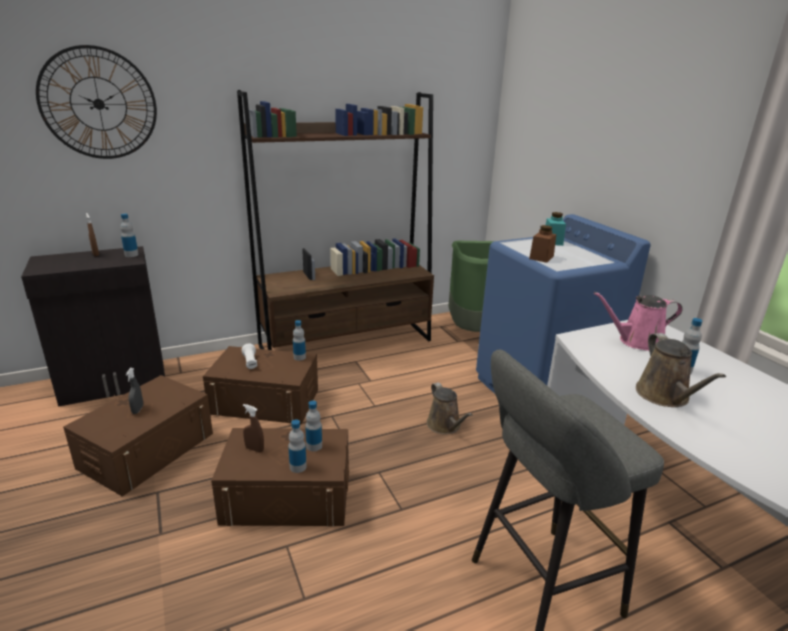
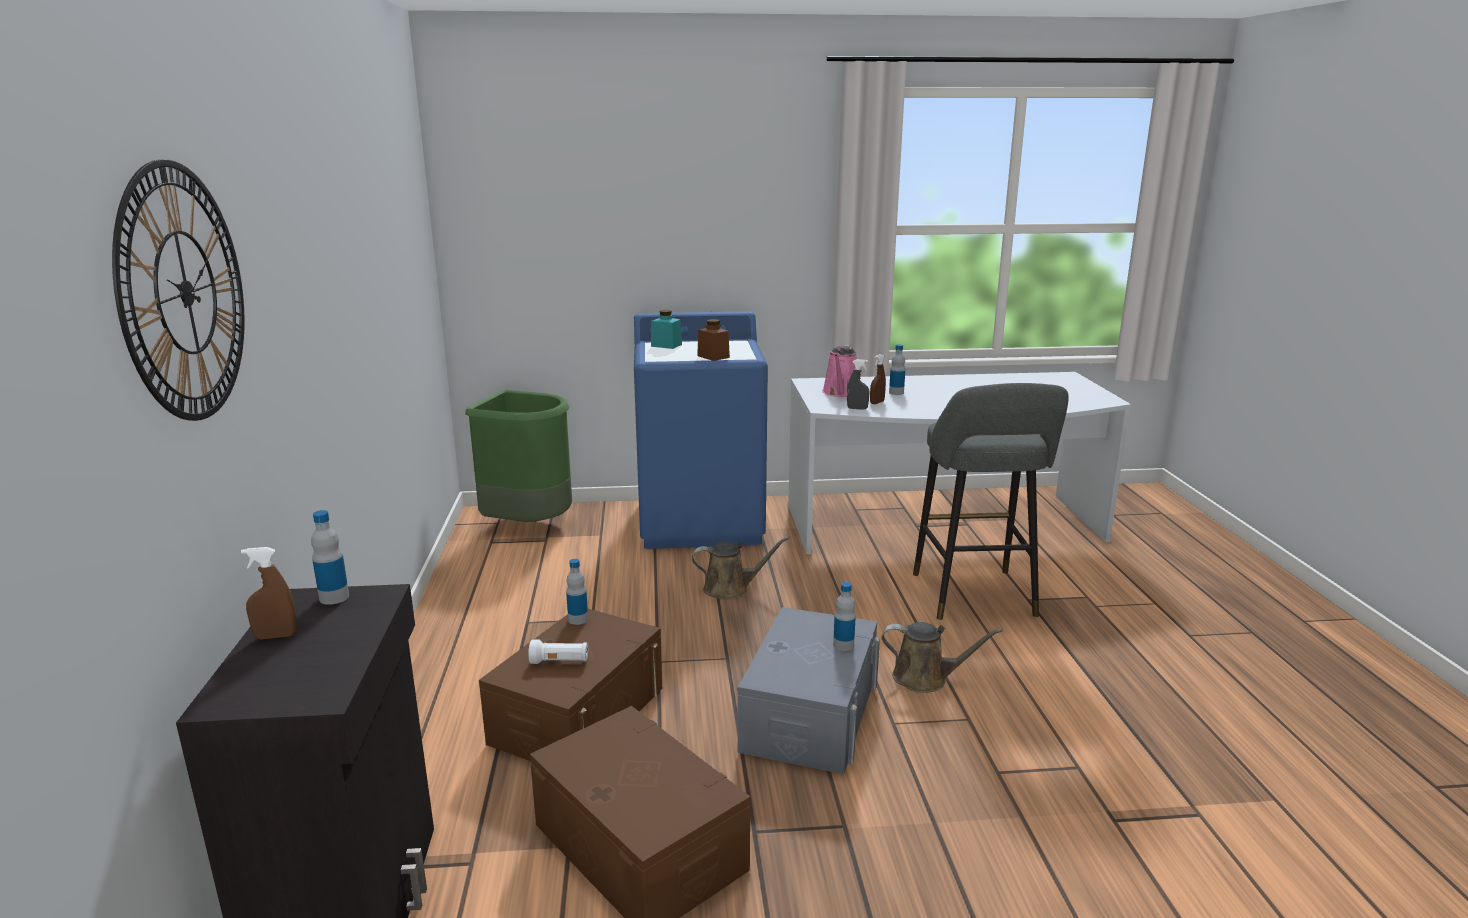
camera: 70 degrees left, 5 degrees down
grey spray bottle [126,368,143,414] -> grey spray bottle moved to [847,359,870,410]
brown storage box [211,428,349,527] -> grey storage box [737,607,880,774]
brown bookcase [237,90,434,350] -> none
brown spray bottle [243,404,264,453] -> brown spray bottle moved to [870,354,886,404]
bottle [305,401,322,451] -> none
brown watering can [636,333,726,407] -> brown watering can moved to [881,622,1003,693]

